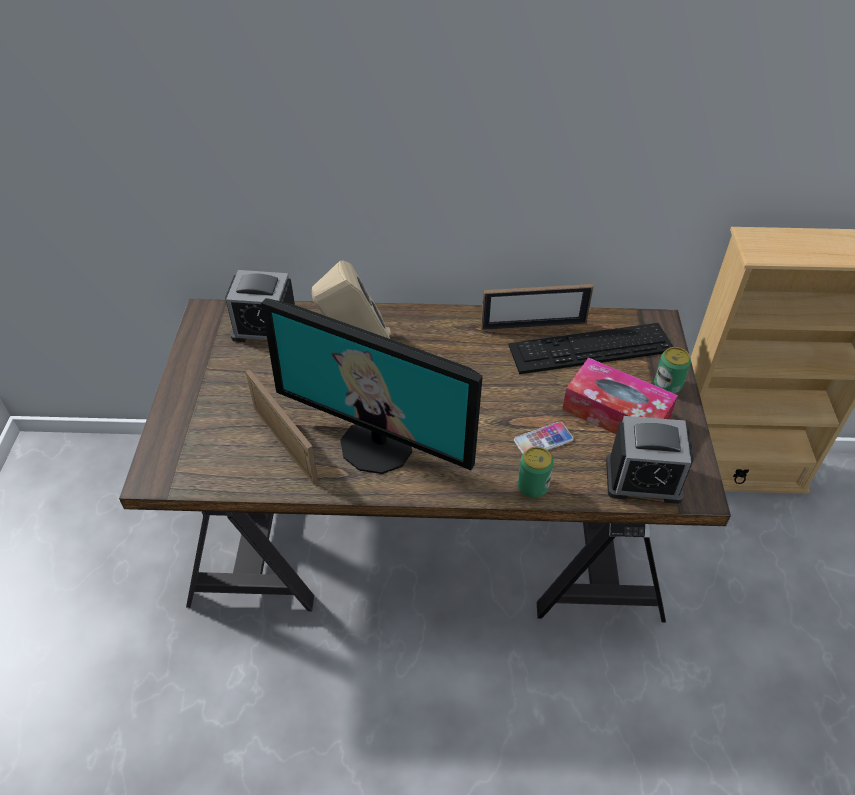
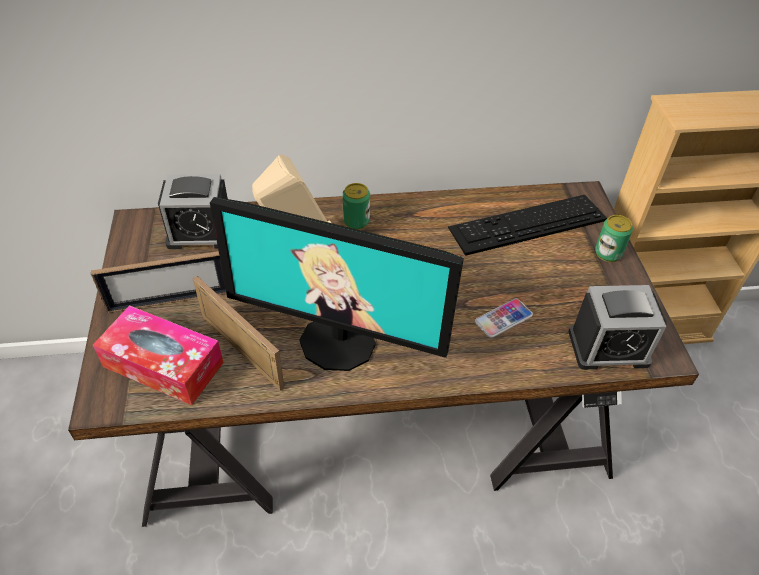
camera: 10 degrees left, 0 degrees up
picture frame [481,284,593,331] -> picture frame moved to [91,251,226,313]
can [518,447,554,498] -> can moved to [343,183,370,229]
tissue box [562,357,678,434] -> tissue box moved to [93,305,224,405]

